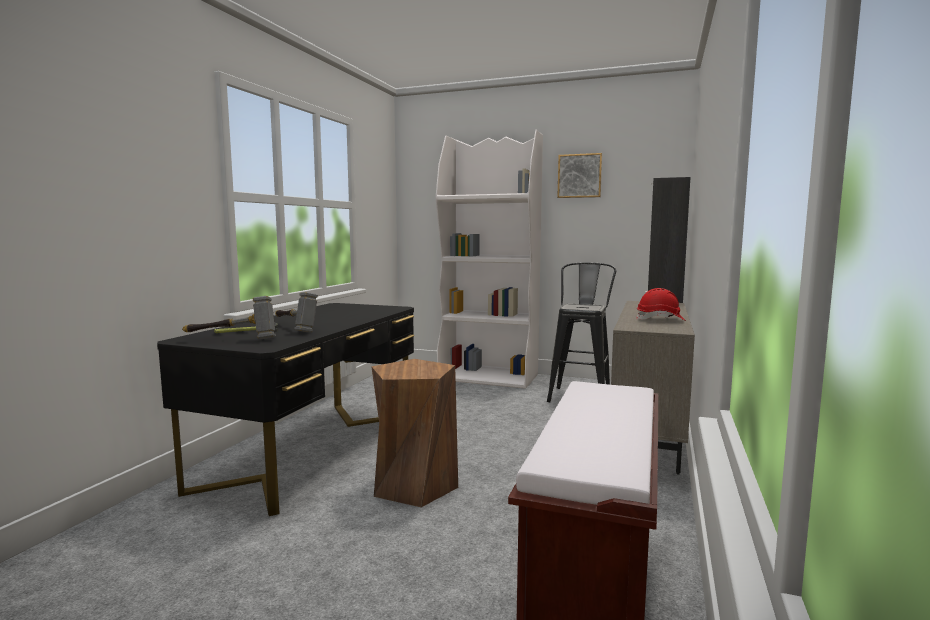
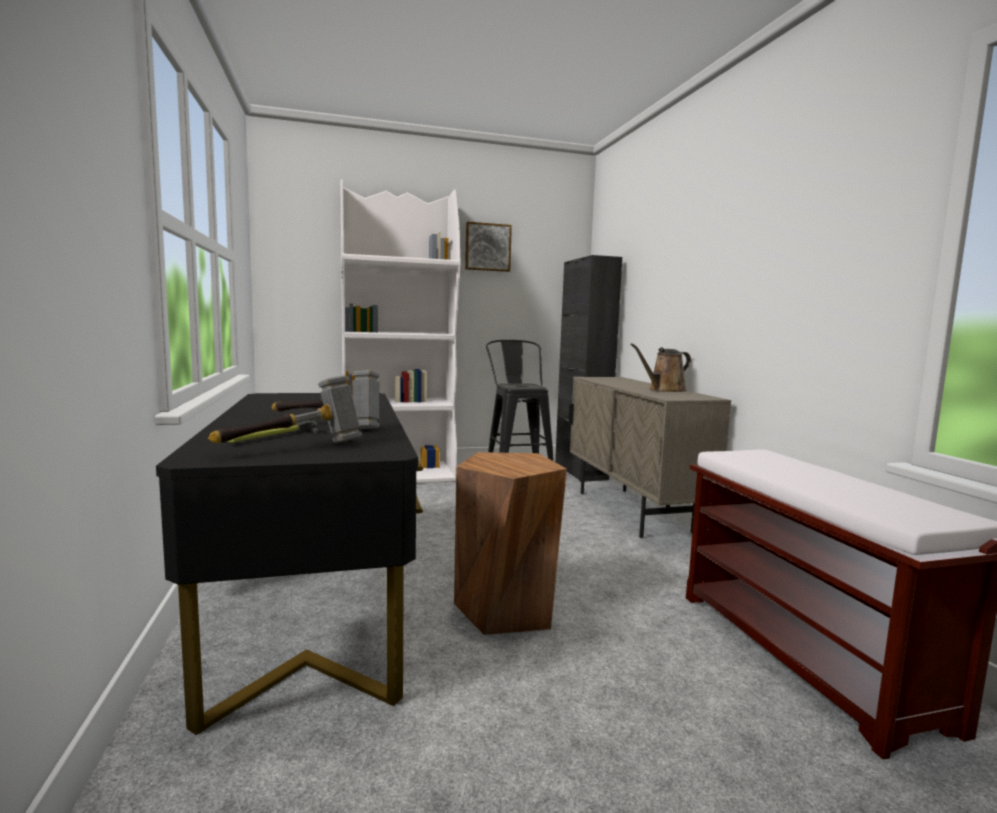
camera: 35 degrees left, 0 degrees up
red hard hat [636,288,686,321] -> brown watering can [631,343,691,392]

